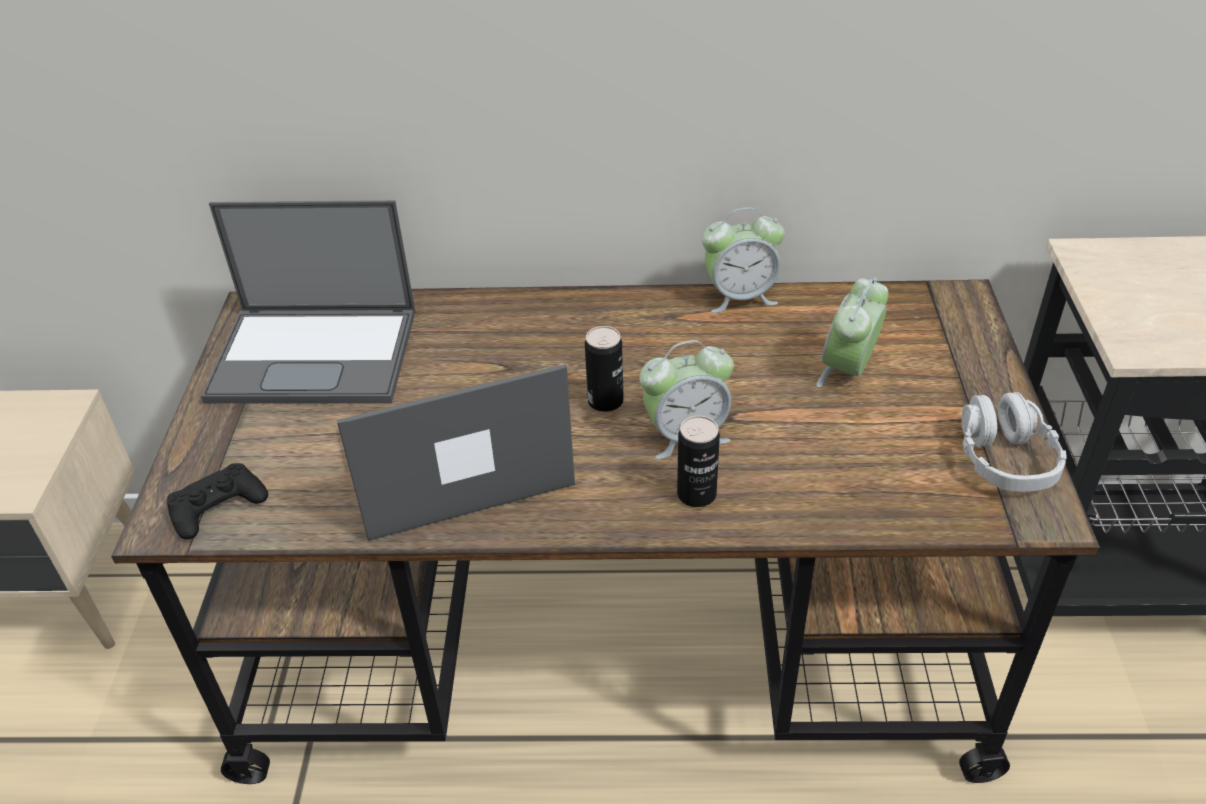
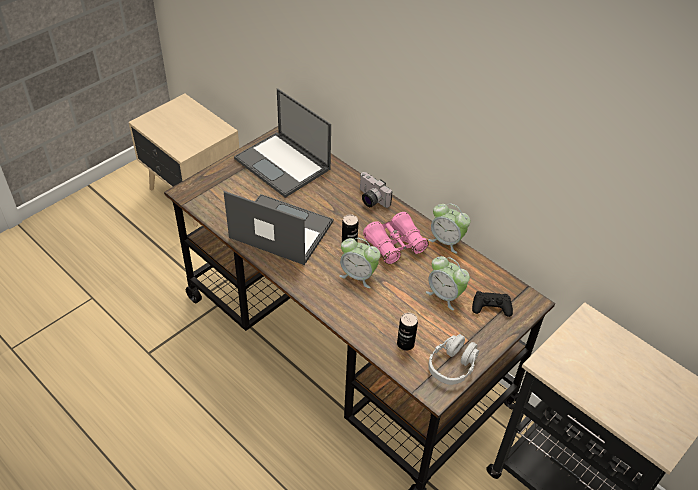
camera: 40 degrees right, 5 degrees up
black game controller [167,463,268,540] -> black game controller moved to [472,291,513,317]
can [677,416,720,507] -> can moved to [397,313,418,351]
alarm clock [816,277,888,387] -> alarm clock turned 120 degrees counterclockwise [426,256,470,310]
none -> camera [360,172,392,208]
none -> pink binoculars [363,212,429,264]

